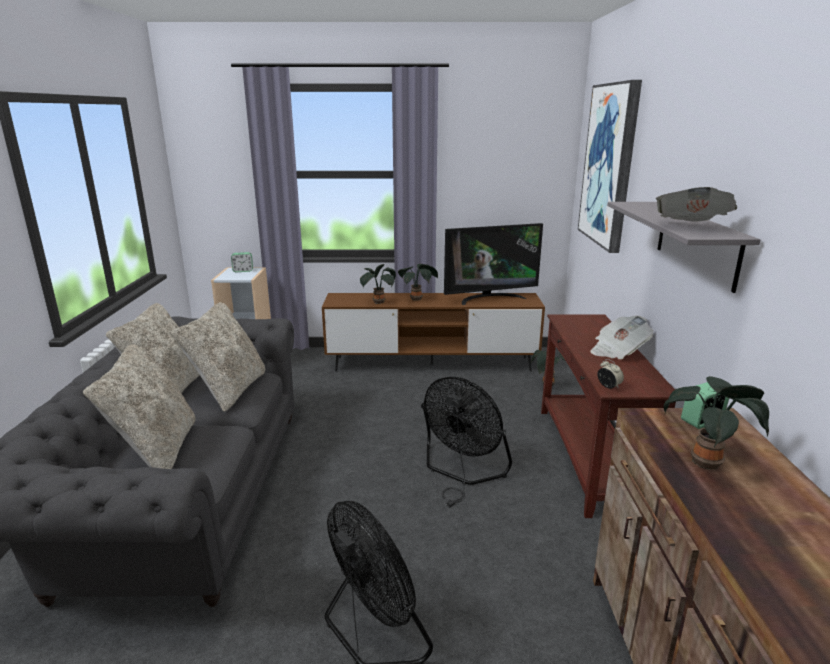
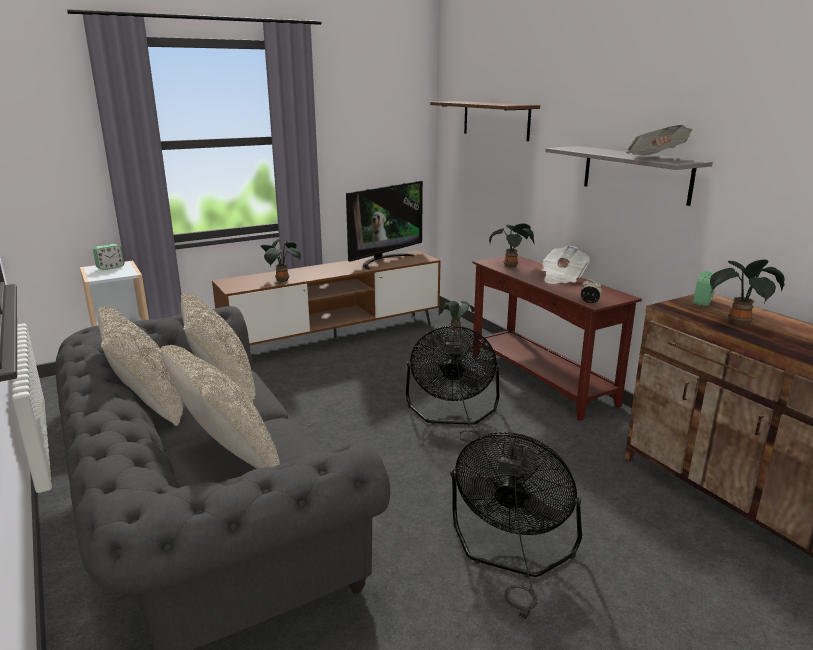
camera: 30 degrees left, 0 degrees up
potted plant [398,264,438,301] -> potted plant moved to [489,223,534,268]
picture [578,80,642,253] -> brown shelf [430,101,540,141]

